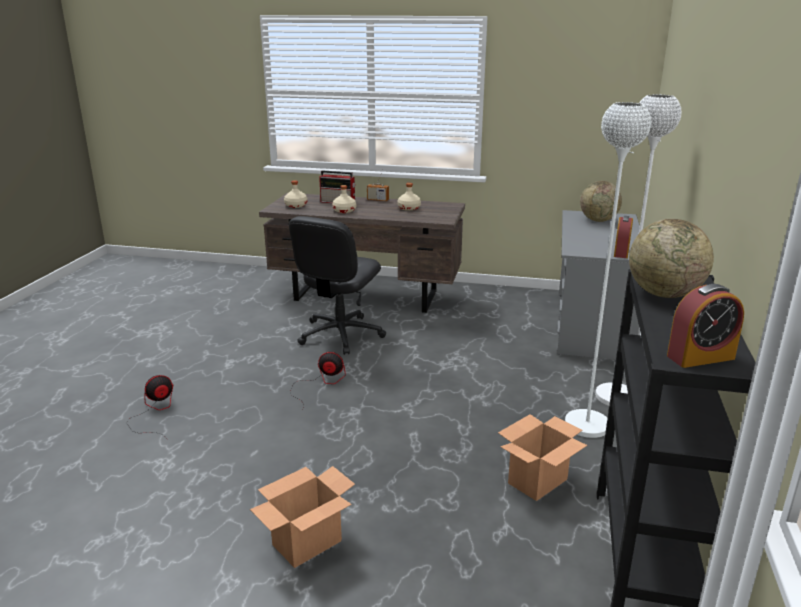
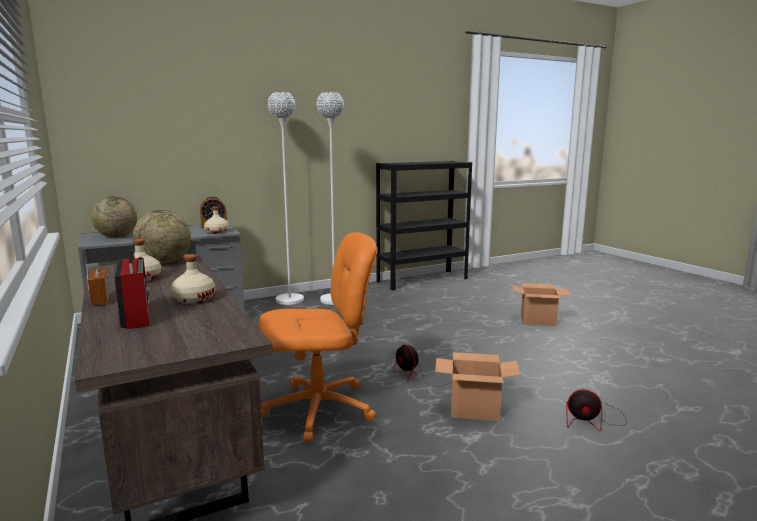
camera: 130 degrees left, 10 degrees down
beige bottle [284,180,308,208] -> beige bottle moved to [204,206,229,234]
black office chair [289,216,386,355] -> orange office chair [258,232,378,443]
cardboard box [498,414,587,501] -> cardboard box moved to [435,352,520,421]
globe [629,219,714,298] -> globe moved to [133,210,191,264]
alarm clock [667,284,744,368] -> none

